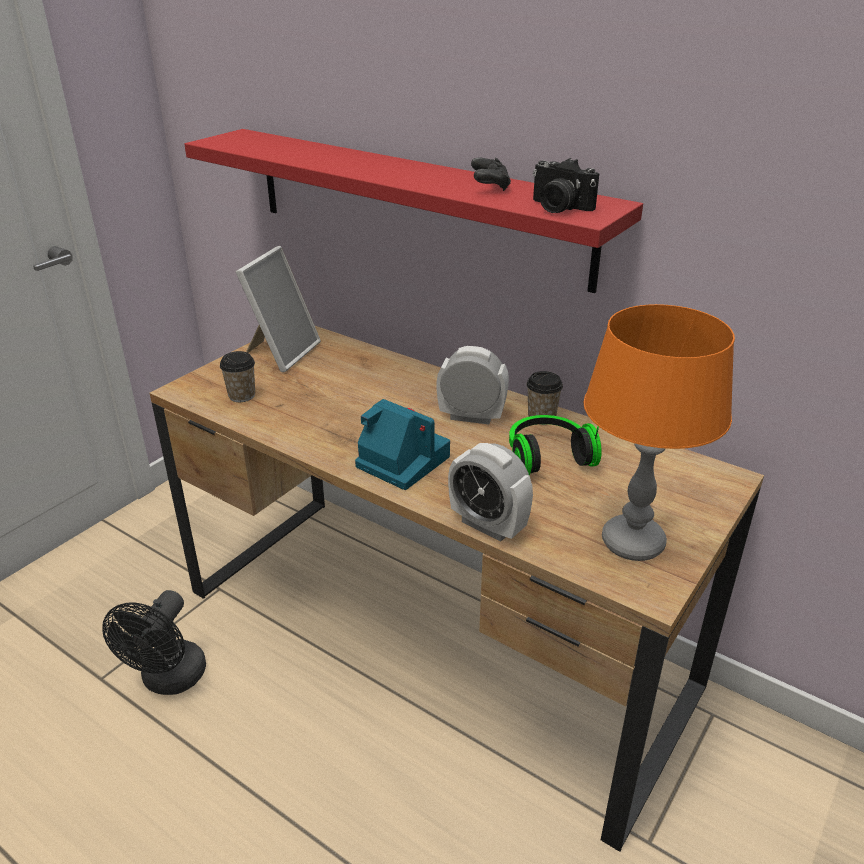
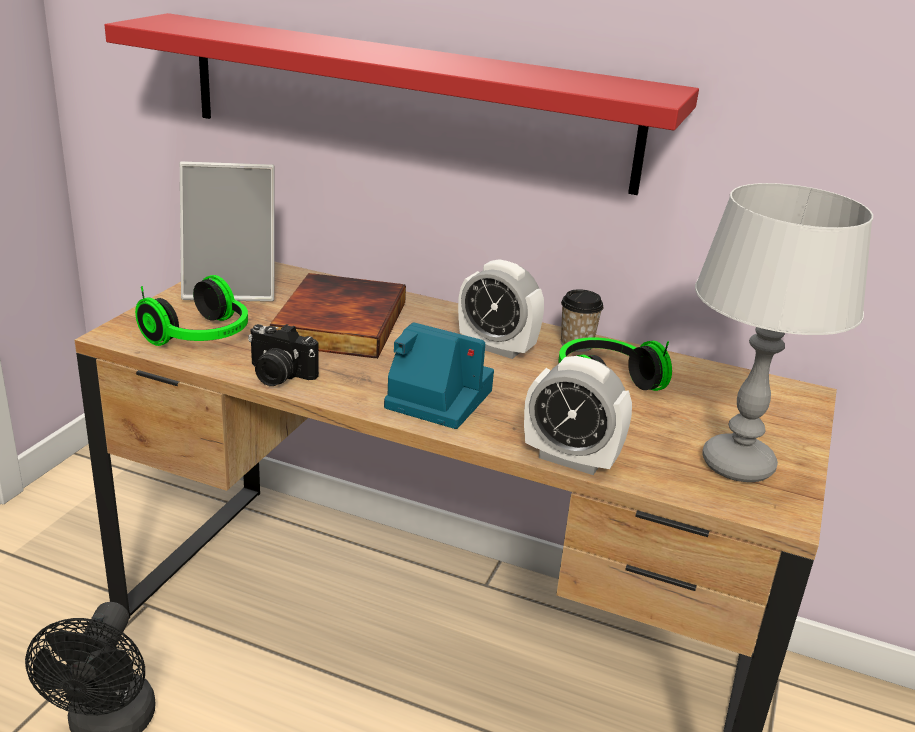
camera: 15 degrees left, 5 degrees down
cup [220,351,255,402] -> headphones [135,275,248,346]
picture frame [236,246,321,372] -> picture frame turned 75 degrees clockwise [180,161,275,302]
alarm clock [436,346,509,424] -> alarm clock turned 150 degrees counterclockwise [458,259,544,359]
black game controller [471,158,511,191] -> none
camera [533,158,599,213] -> camera moved to [248,324,319,386]
orange table lamp [583,304,735,561] -> grey table lamp [695,183,873,482]
none -> book [270,273,406,359]

